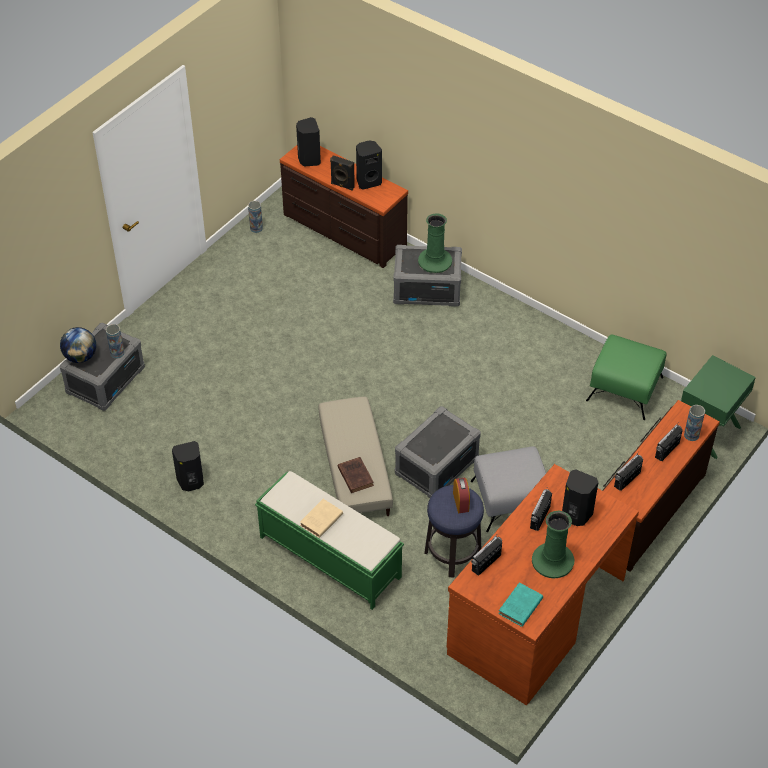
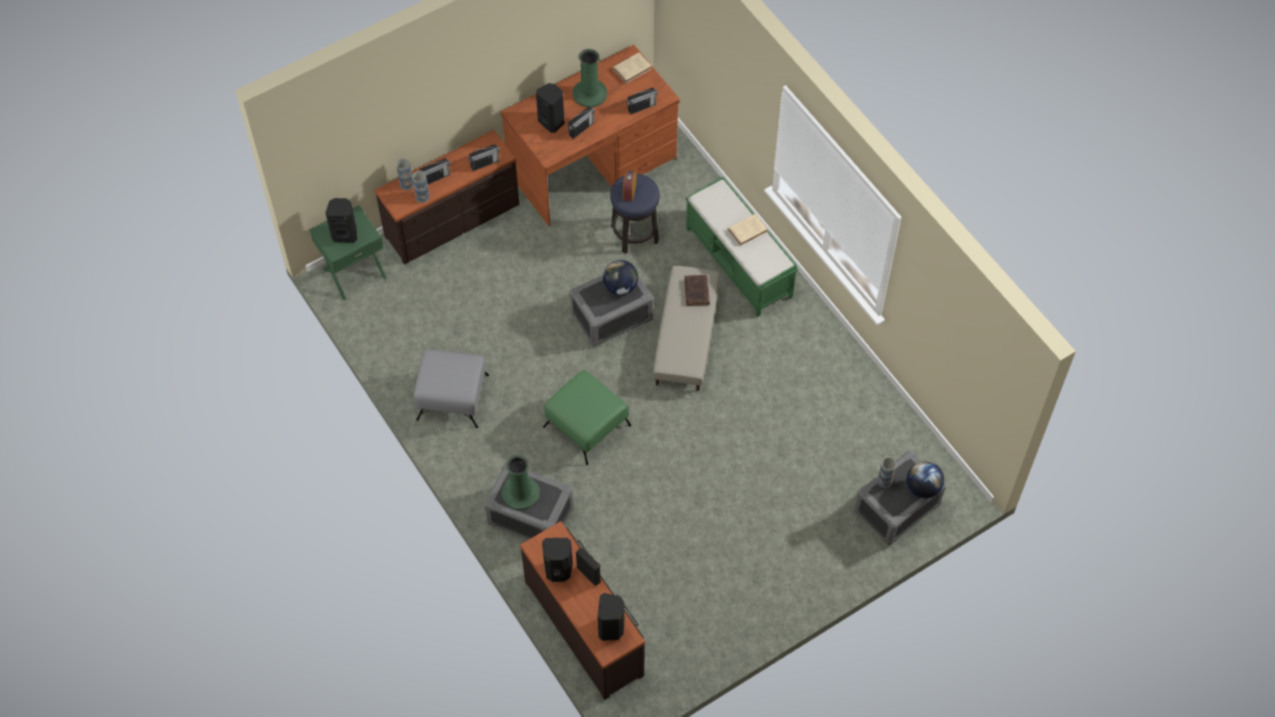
camera: 160 degrees left, 10 degrees up
black speaker [172,441,204,491] -> black speaker moved to [325,198,357,243]
vase [248,201,263,233] -> vase moved to [412,171,430,203]
grey ottoman [471,446,546,532] -> grey ottoman moved to [414,349,489,428]
turquoise book [498,582,543,627] -> beige book [613,52,651,83]
green ottoman [586,335,667,420] -> green ottoman moved to [543,370,631,465]
none -> globe [603,260,638,295]

